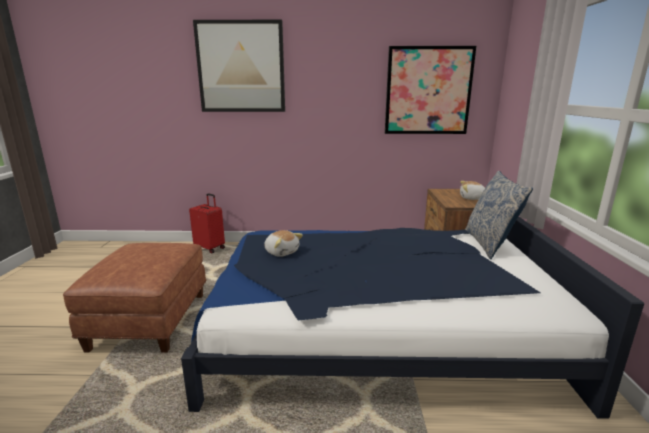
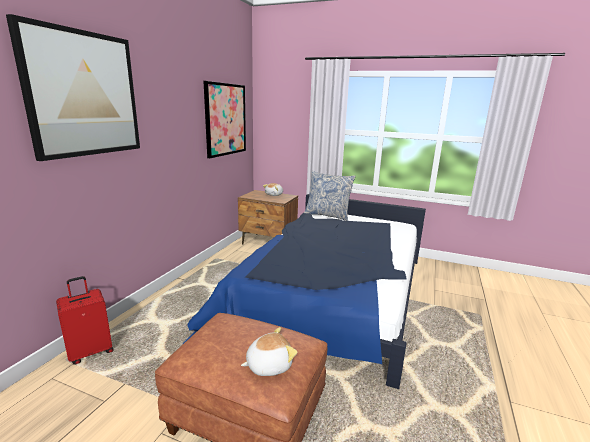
camera: 70 degrees left, 0 degrees up
plush toy [264,230,303,257] -> plush toy moved to [241,327,297,376]

